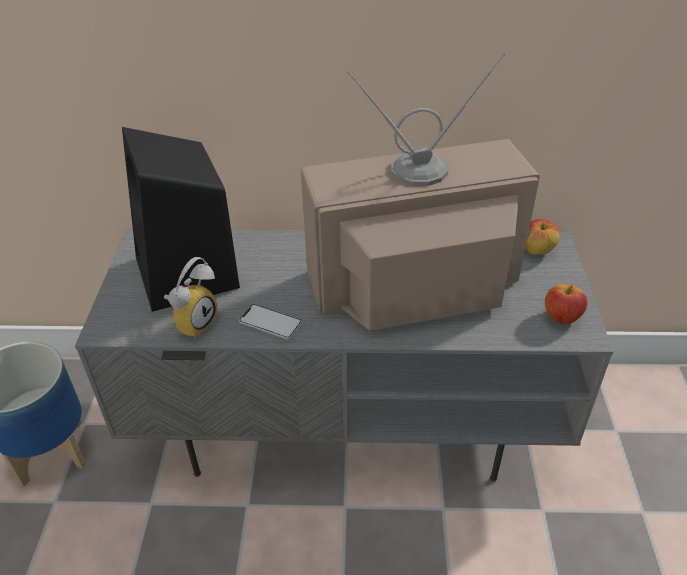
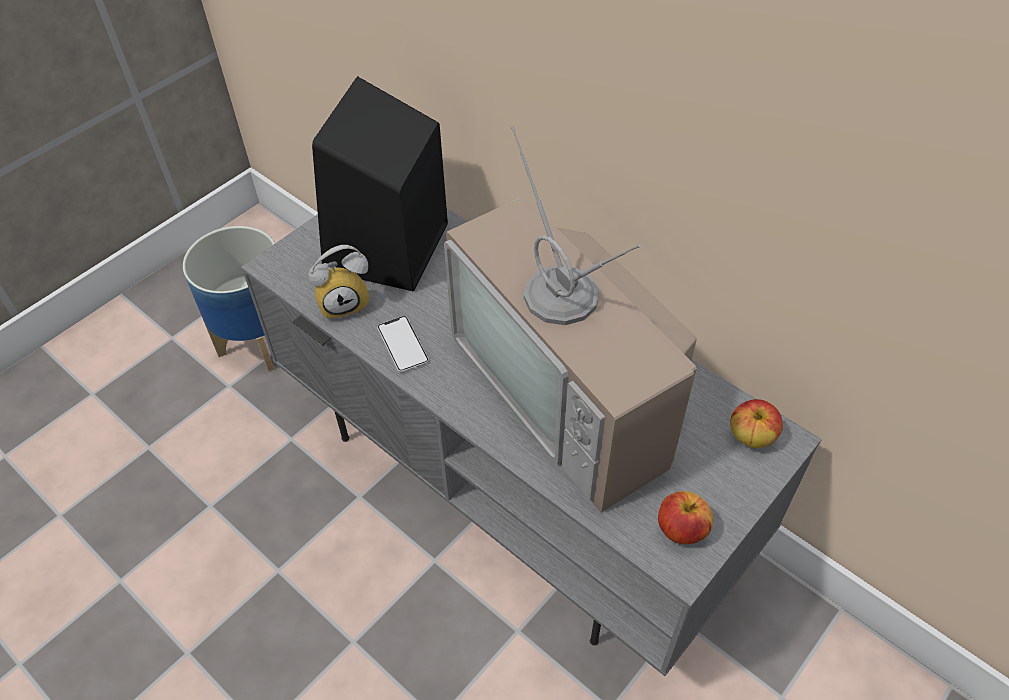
camera: 40 degrees right, 10 degrees up
television [301,53,540,331] -> television turned 150 degrees counterclockwise [444,126,697,512]

